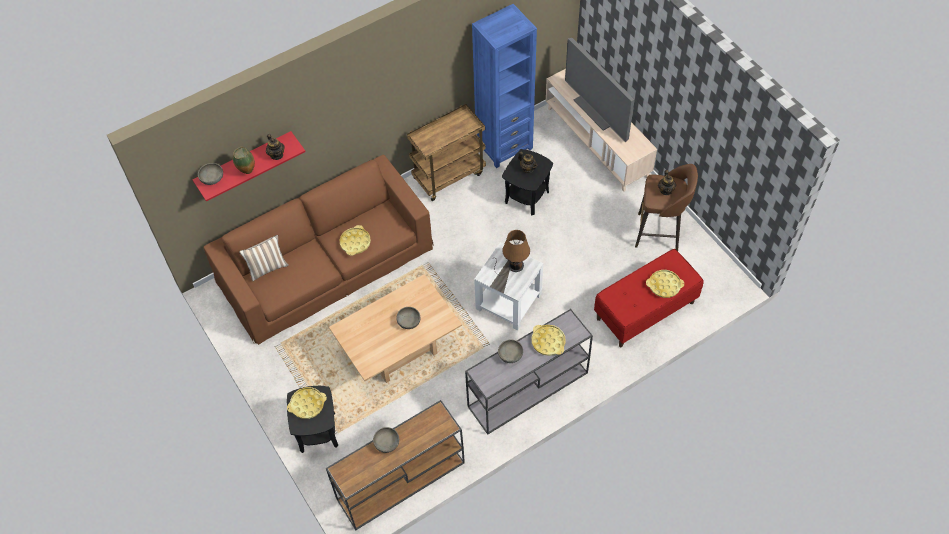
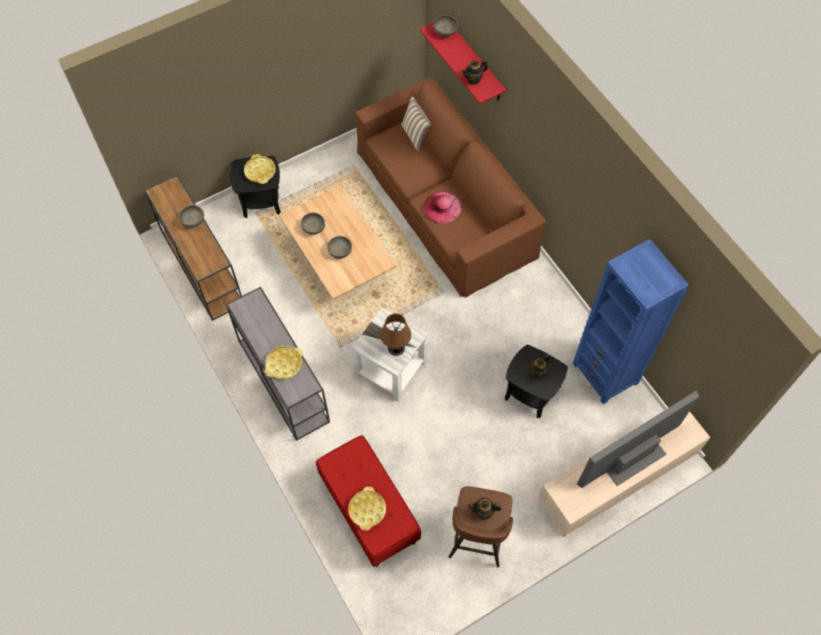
camera: 90 degrees right, 5 degrees up
vase [233,147,255,174] -> none
yellow tray [340,225,371,256] -> pink hat [424,192,462,223]
brown cart [407,104,486,201] -> none
grey bowl [498,340,523,363] -> grey bowl moved to [301,213,325,235]

